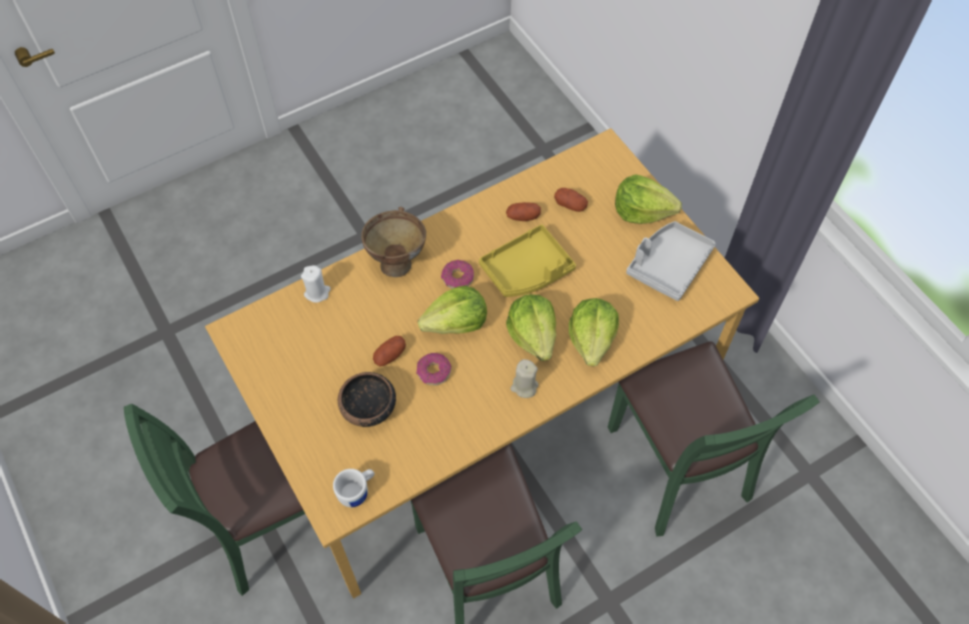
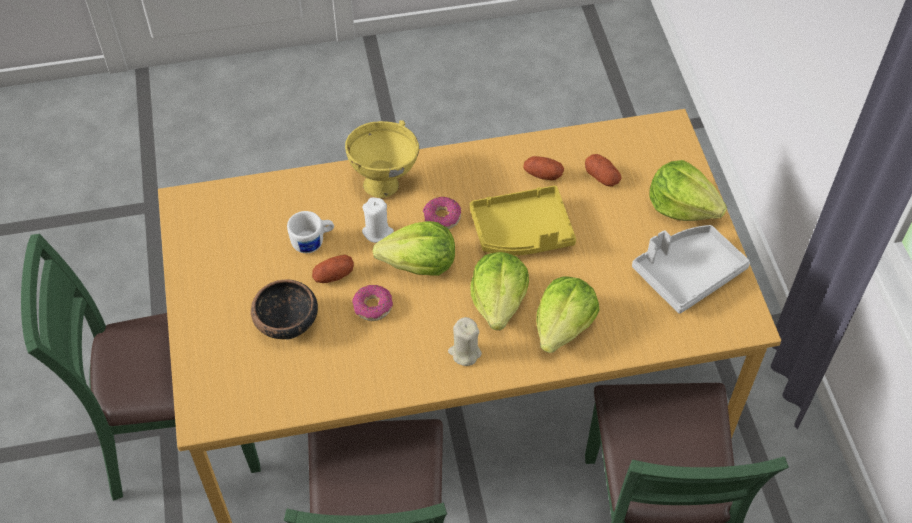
camera: 20 degrees right, 5 degrees down
white candle [301,265,330,303] -> white candle moved to [362,197,394,243]
white mug [333,469,374,507] -> white mug moved to [287,211,334,253]
brown bowl [361,207,426,277] -> yellow bowl [345,120,419,198]

